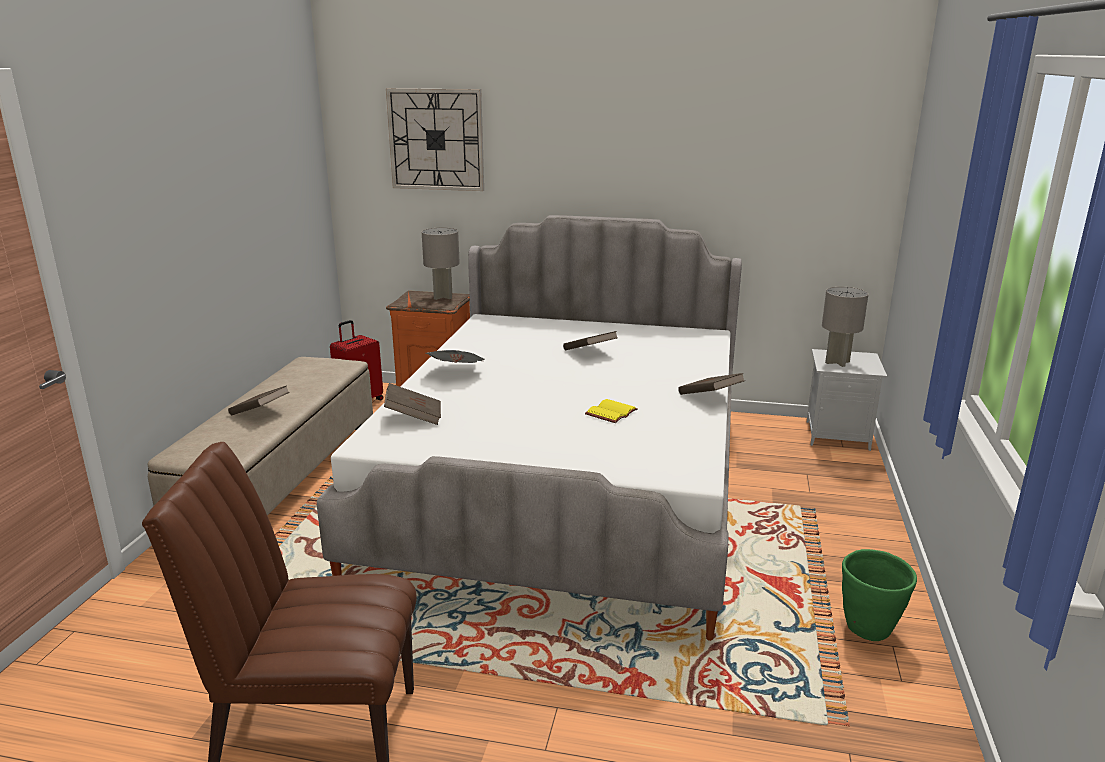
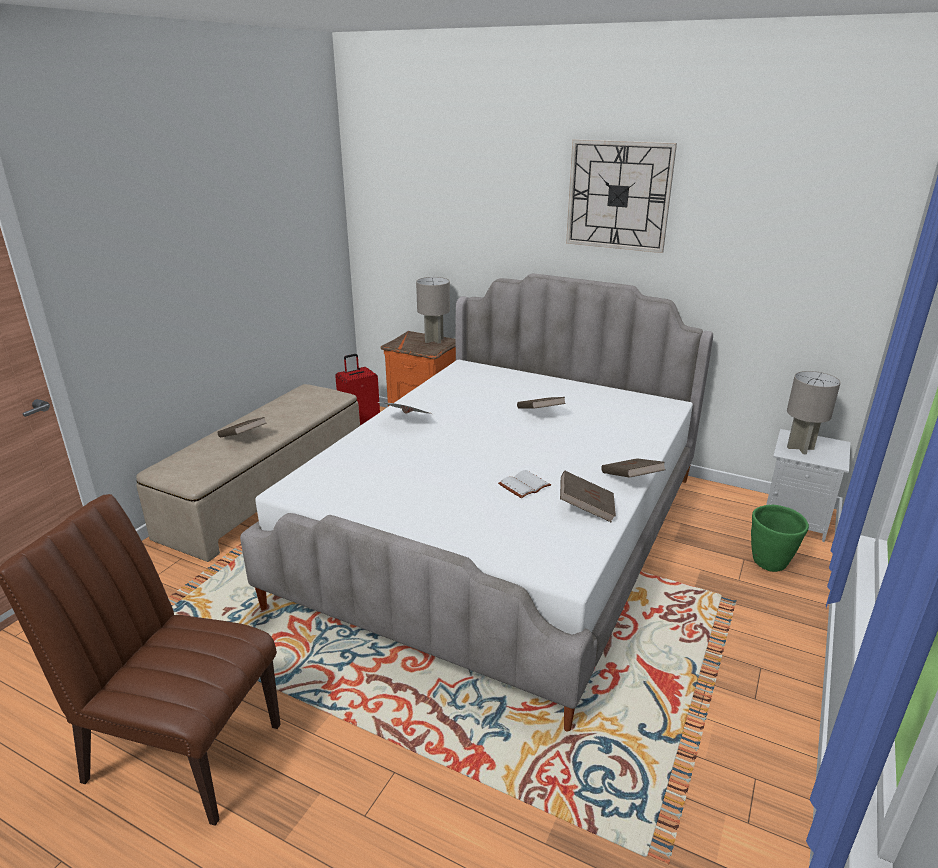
camera: 15 degrees right, 5 degrees up
brown book [384,383,441,425] -> brown book moved to [560,471,616,522]
wall clock [386,88,484,191] -> wall clock moved to [566,139,677,253]
yellow book [585,399,638,423] -> white book [498,470,551,498]
green planter [842,549,917,641] -> green planter moved to [751,504,809,572]

